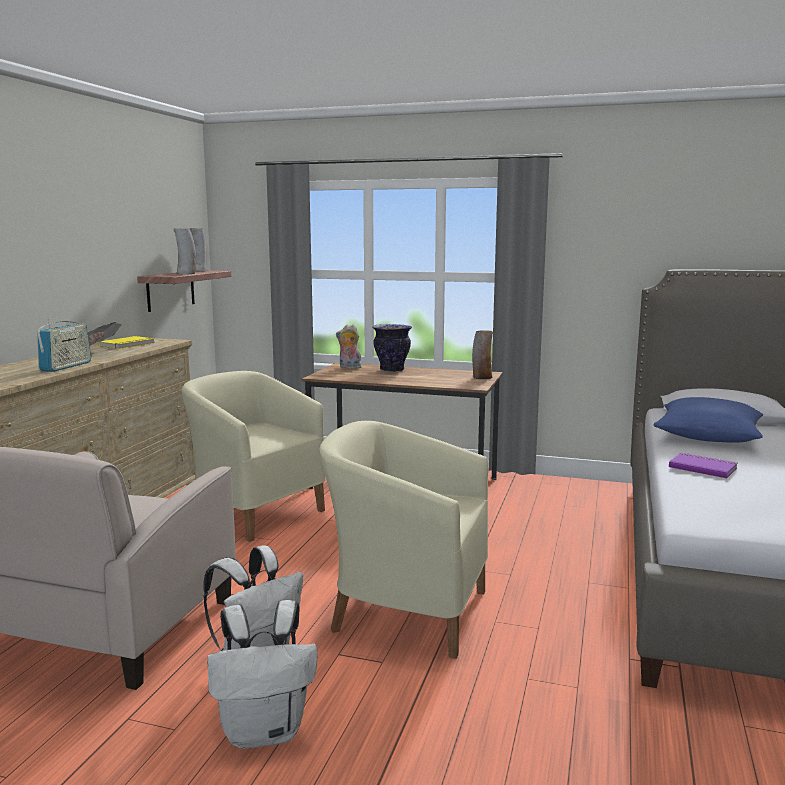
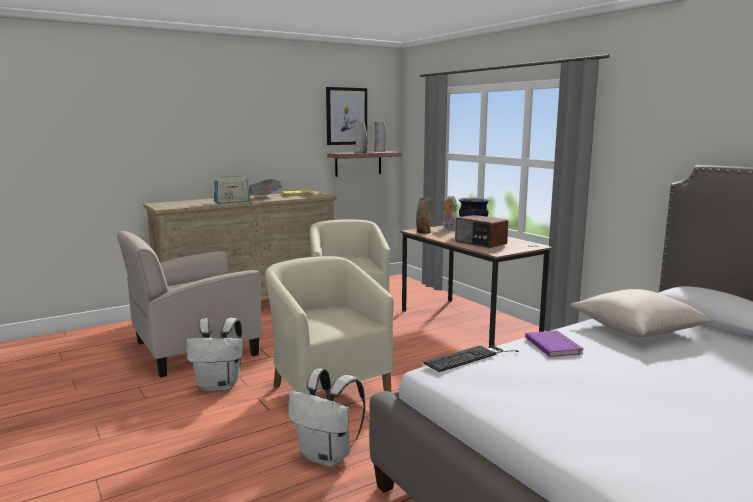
camera: 40 degrees right, 0 degrees up
white backpack [207,600,318,749] -> white backpack moved to [288,368,365,467]
vase [472,330,493,379] -> vase moved to [416,198,432,234]
blue pillow [653,397,763,443] -> beige pillow [571,289,714,337]
none -> picture [326,87,367,145]
none -> keyboard [423,345,519,372]
none -> radio [455,215,508,248]

